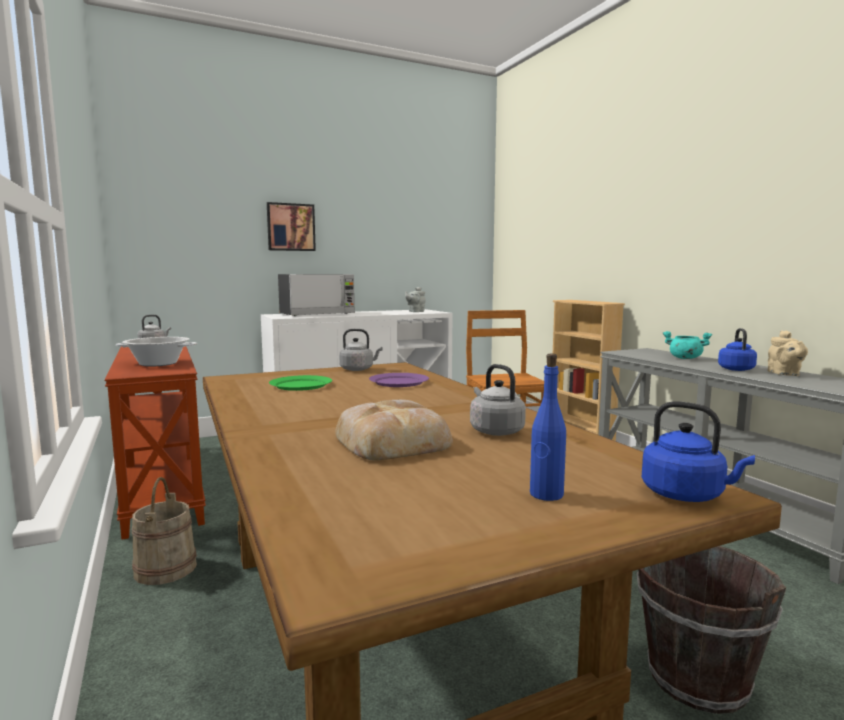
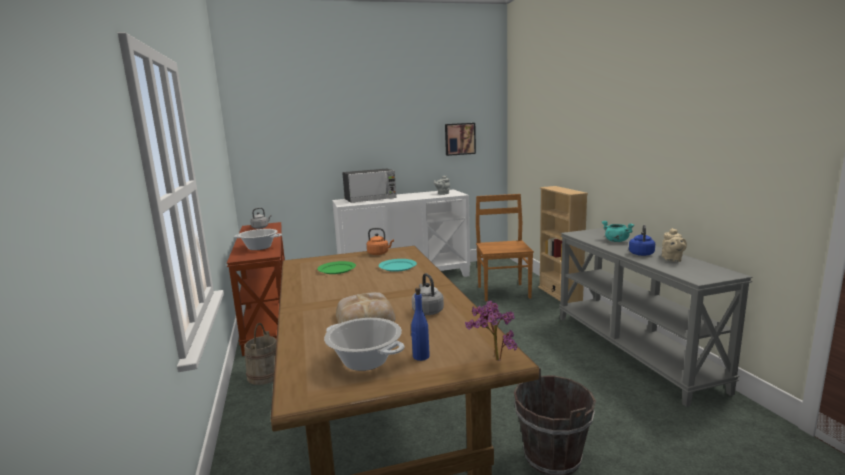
camera: 10 degrees right, 5 degrees up
picture [267,202,316,251] -> picture moved to [445,123,476,156]
grey kettle [339,329,383,371] -> orange kettle [367,228,394,255]
purple plate [369,373,429,387] -> turquoise plate [379,259,417,272]
blue kettle [642,401,755,502] -> potted plant [465,301,517,361]
none -> cooking pot [324,318,404,371]

